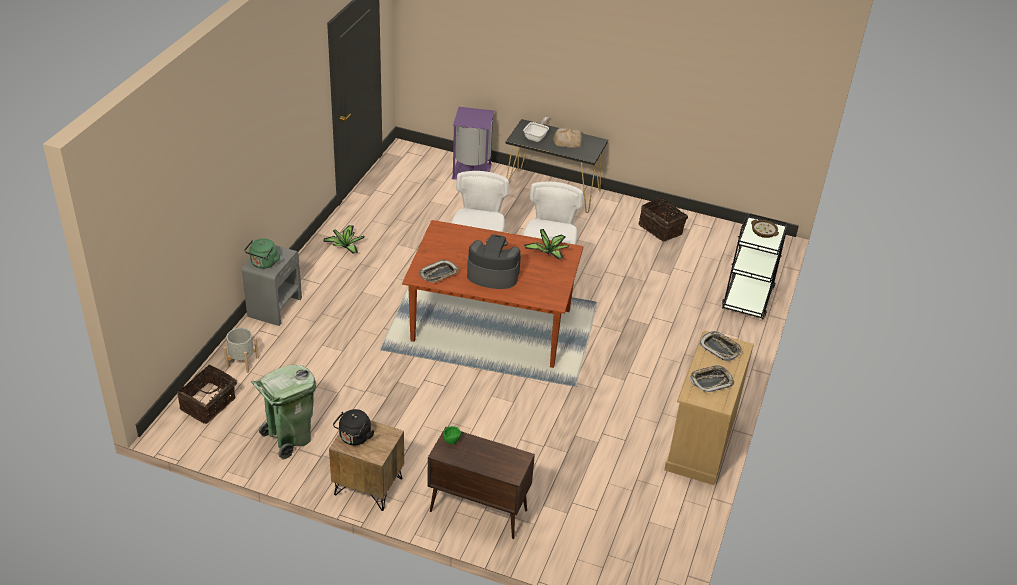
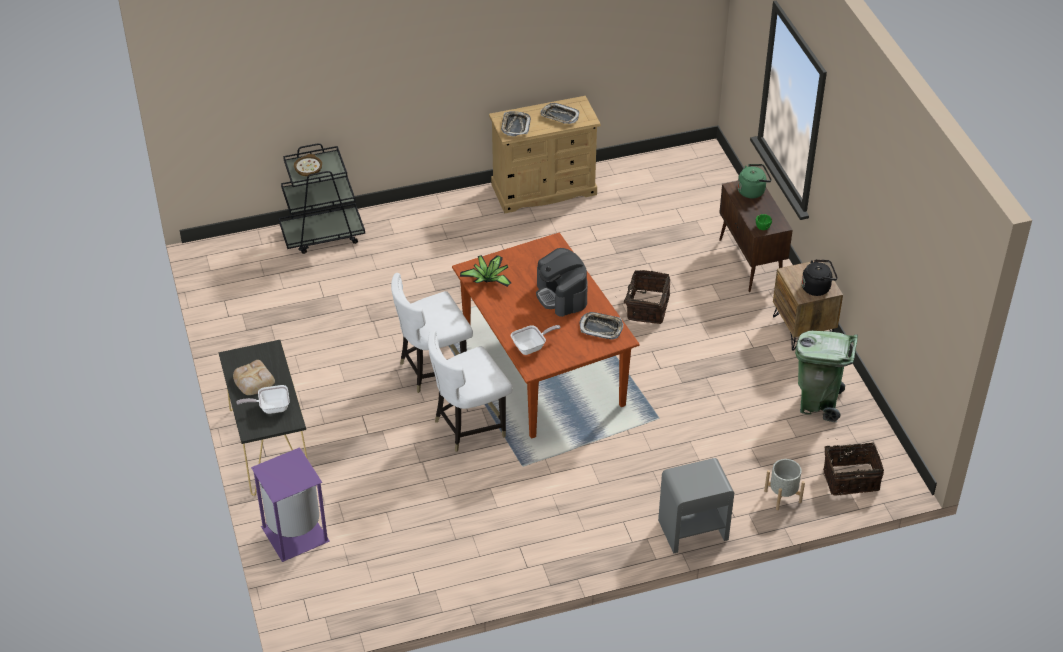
camera: 125 degrees left, 5 degrees up
green kettle [244,238,280,269] -> green kettle moved to [737,164,772,198]
potted plant [323,225,364,254] -> none
basket [638,198,688,241] -> basket moved to [618,270,670,324]
none -> frying pan [511,325,560,355]

